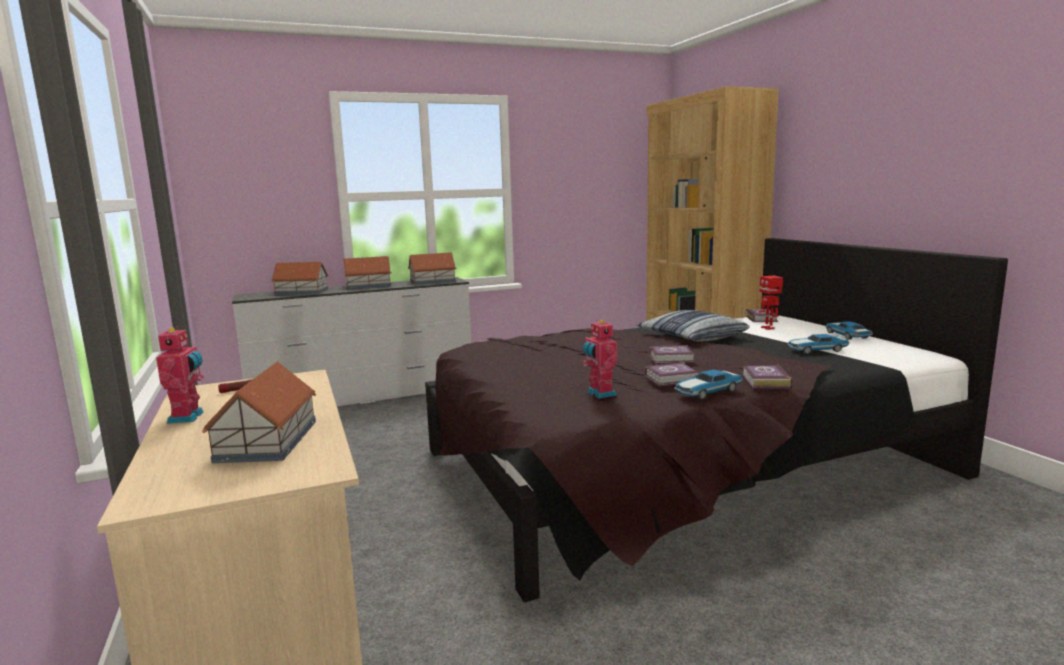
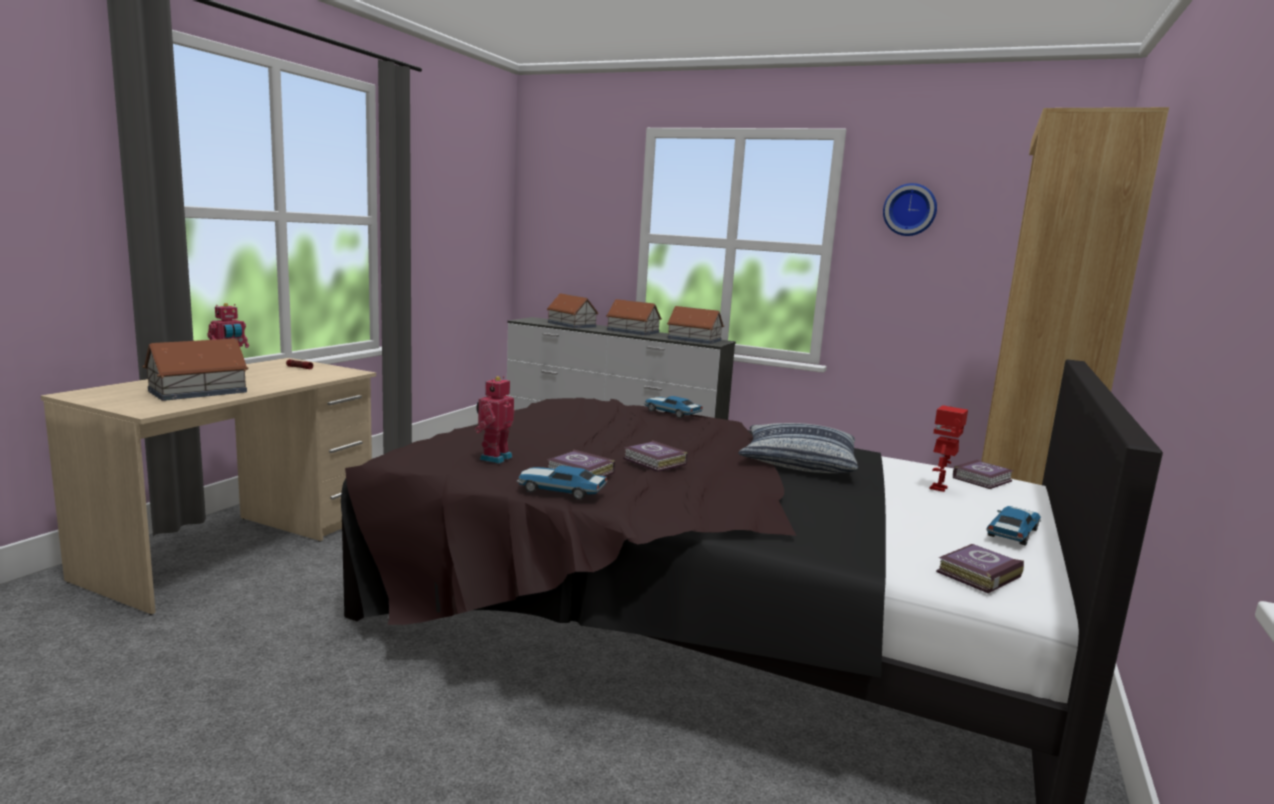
camera: 45 degrees right, 0 degrees up
book [742,365,792,389] -> book moved to [936,544,1024,593]
toy car [787,334,849,354] -> toy car moved to [644,396,703,418]
none -> wall clock [883,183,937,236]

